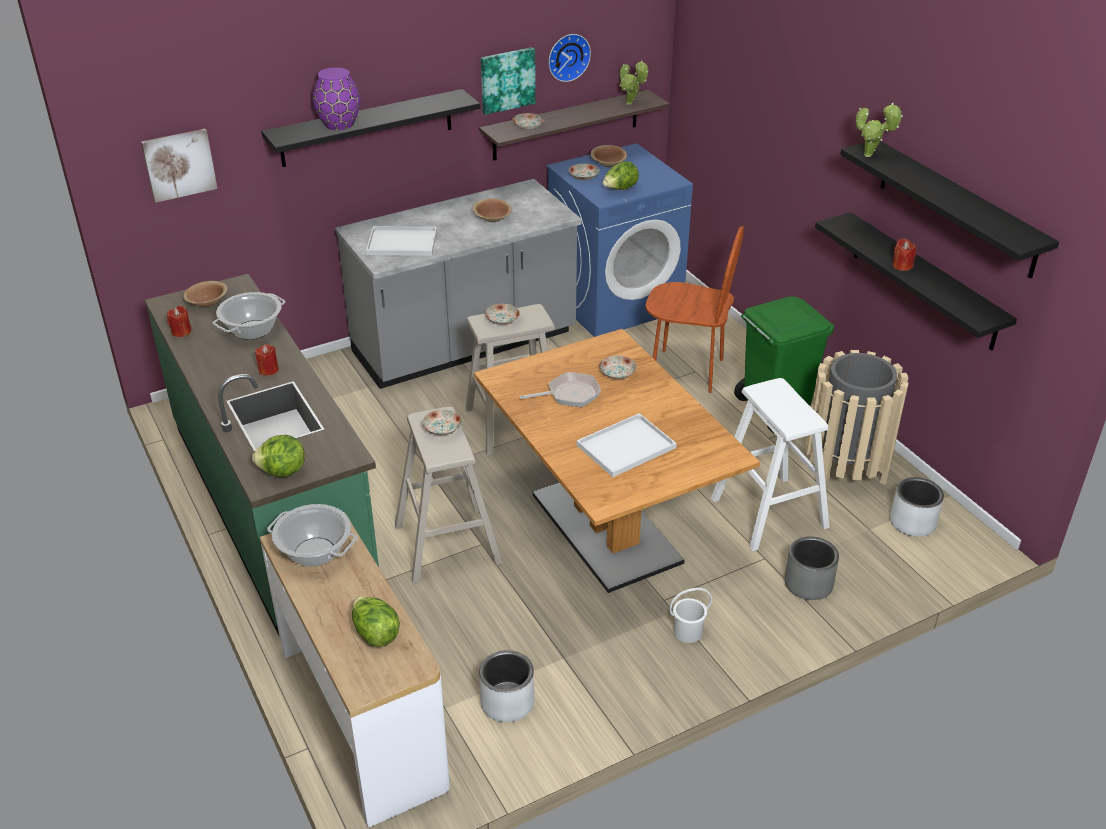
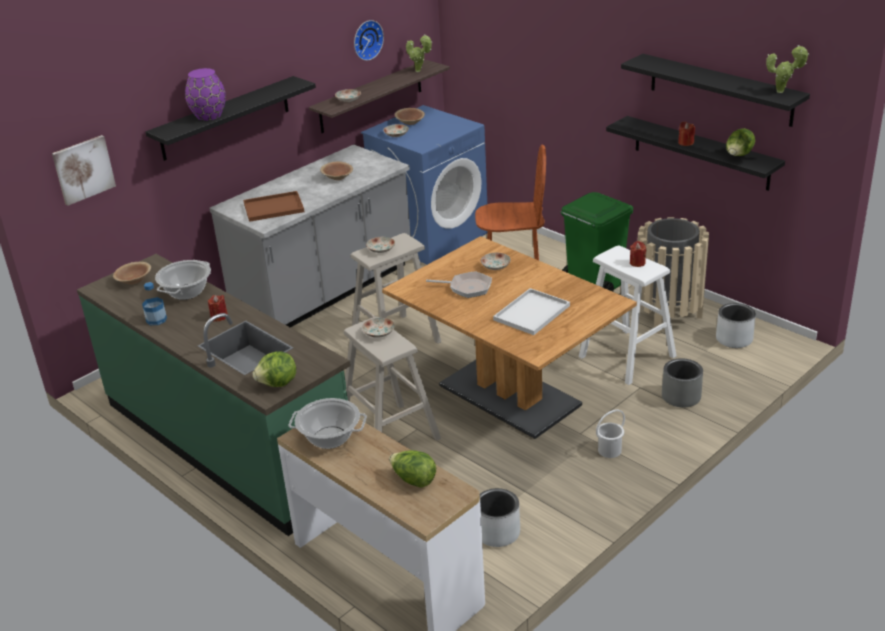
camera: 15 degrees left, 5 degrees down
red candle [167,306,191,337] -> red candle moved to [630,241,646,267]
white tray [366,226,437,256] -> brown tray [243,191,304,222]
picture [481,47,536,115] -> none
frying pan [520,372,601,407] -> frying pan turned 45 degrees clockwise [426,271,492,298]
lettuce [602,161,639,190] -> lettuce moved to [726,128,755,156]
potted plant [856,103,903,157] -> potted plant moved to [766,45,809,93]
none -> bottle [142,282,167,325]

